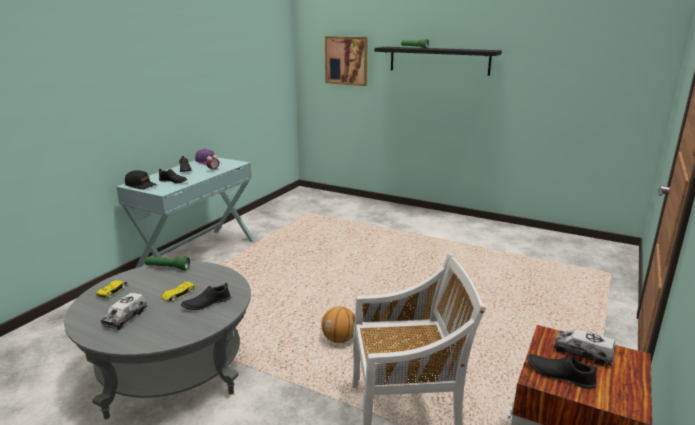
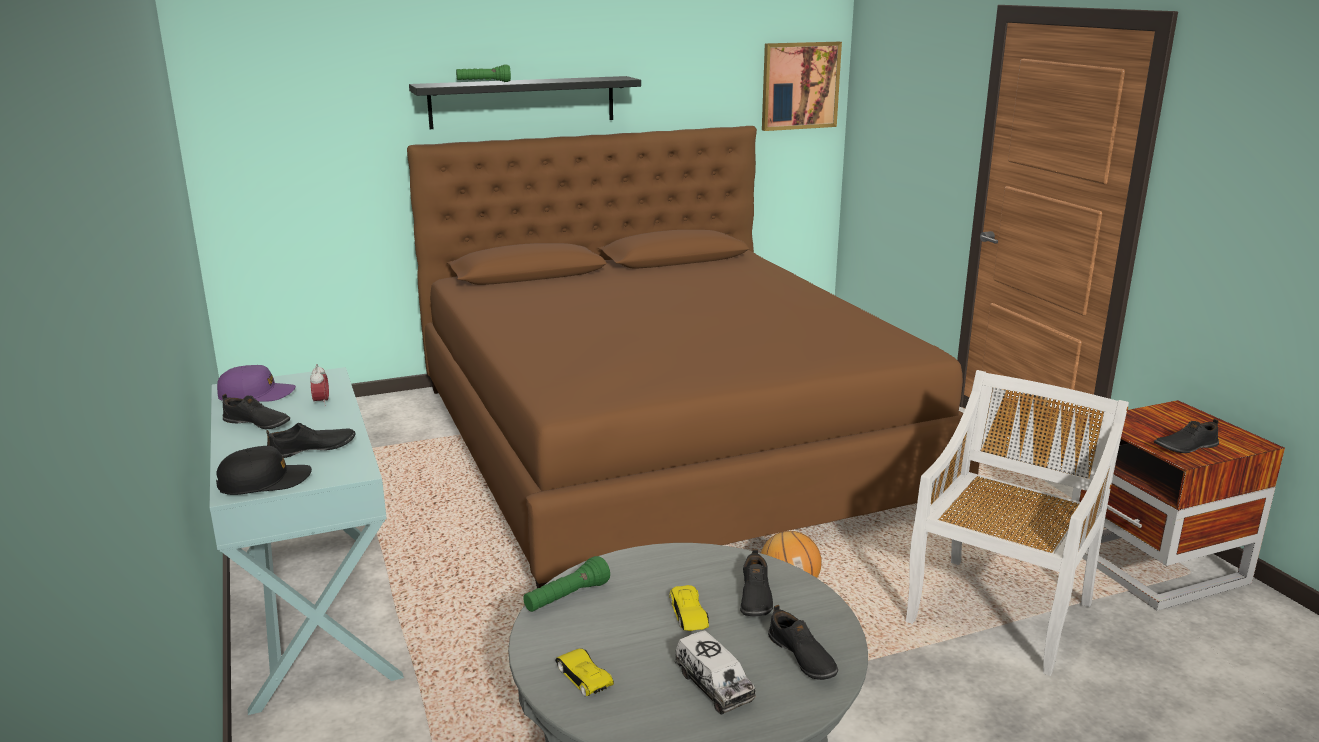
camera: 50 degrees left, 0 degrees up
picture [325,36,368,86] -> picture moved to [762,42,842,131]
toy truck [554,329,616,366] -> none
none -> brown bed [407,126,979,588]
none -> black shoe [768,605,838,680]

